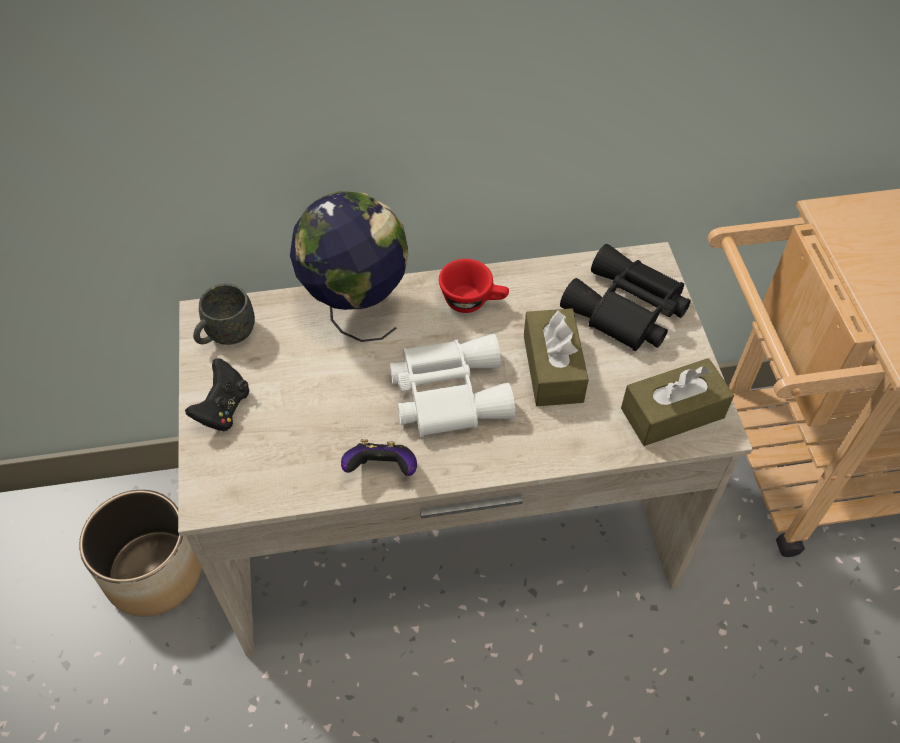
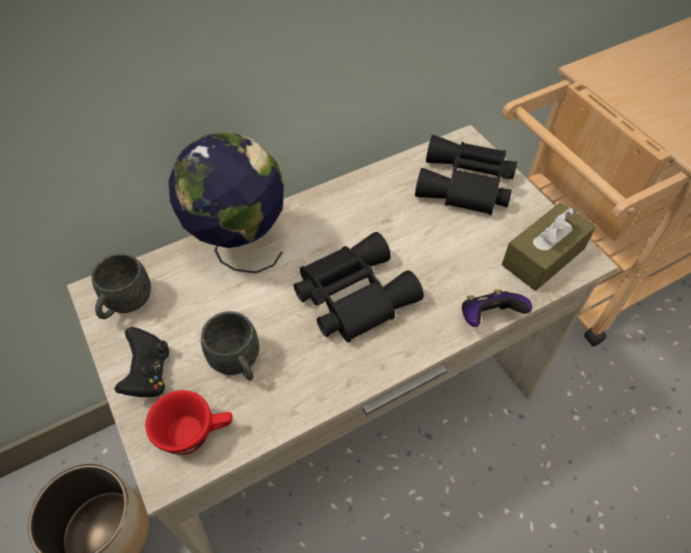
camera: 20 degrees left, 0 degrees up
game controller [341,439,417,476] -> game controller moved to [462,289,532,327]
white binoculars [390,334,515,437] -> black binoculars [294,232,424,343]
red cup [439,259,509,313] -> red cup moved to [145,390,233,455]
brown tissue box [524,308,589,406] -> none
none -> grey mug [201,311,259,380]

